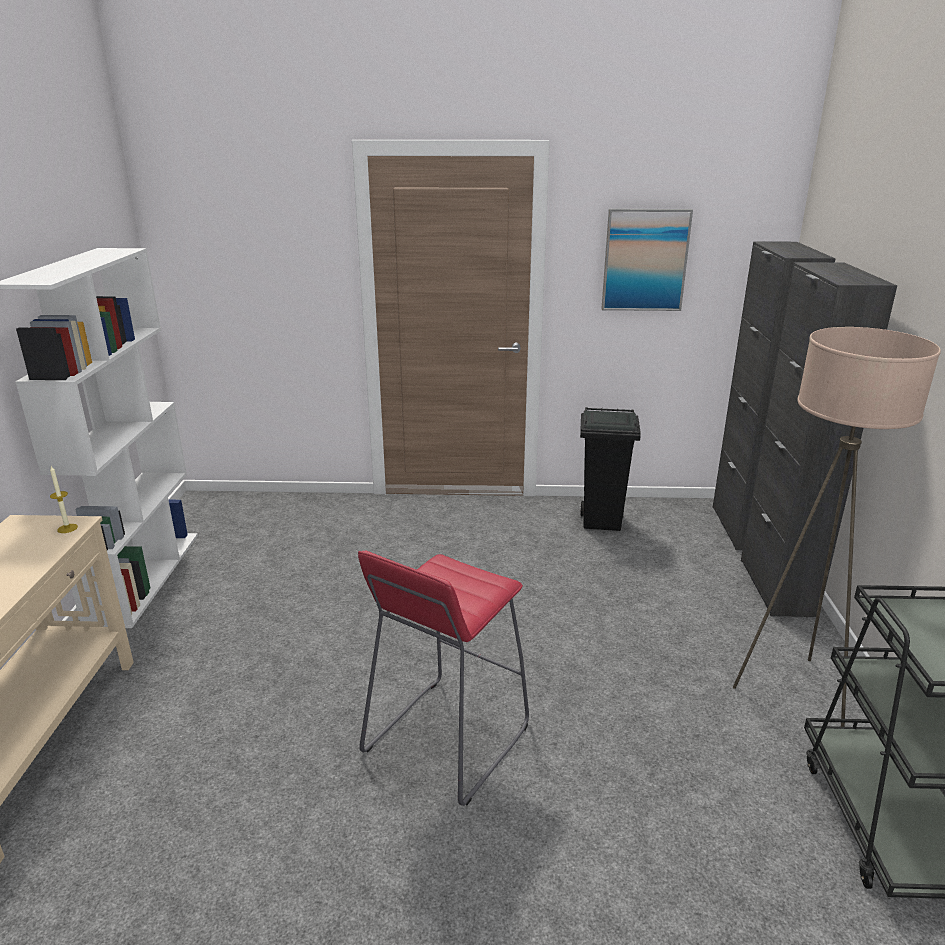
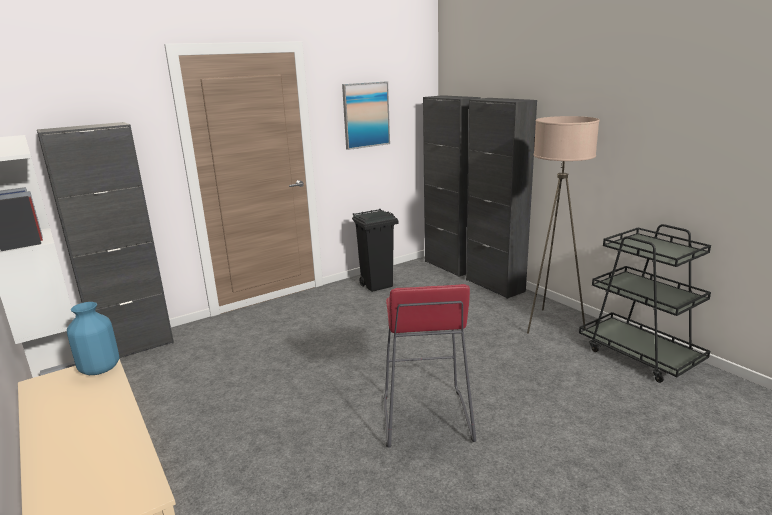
camera: 35 degrees left, 5 degrees down
candle [50,466,78,533] -> blue vase [67,302,119,375]
none -> black cabinet [37,122,174,358]

